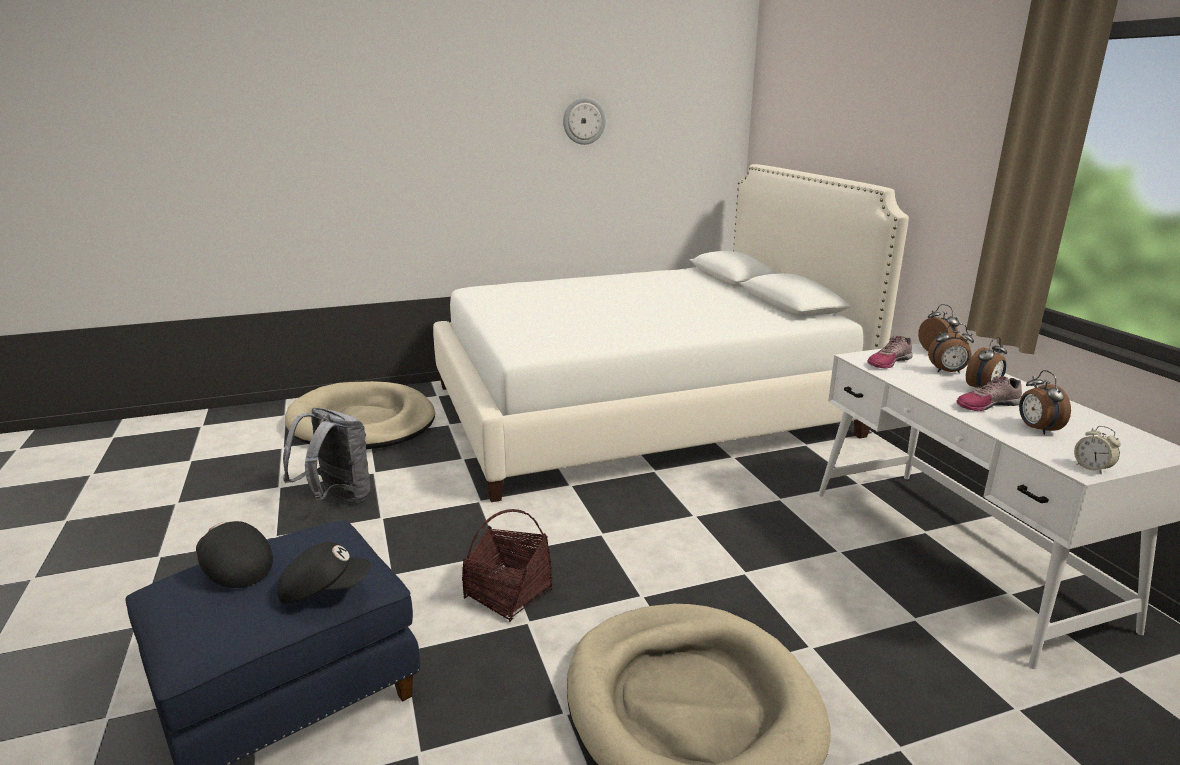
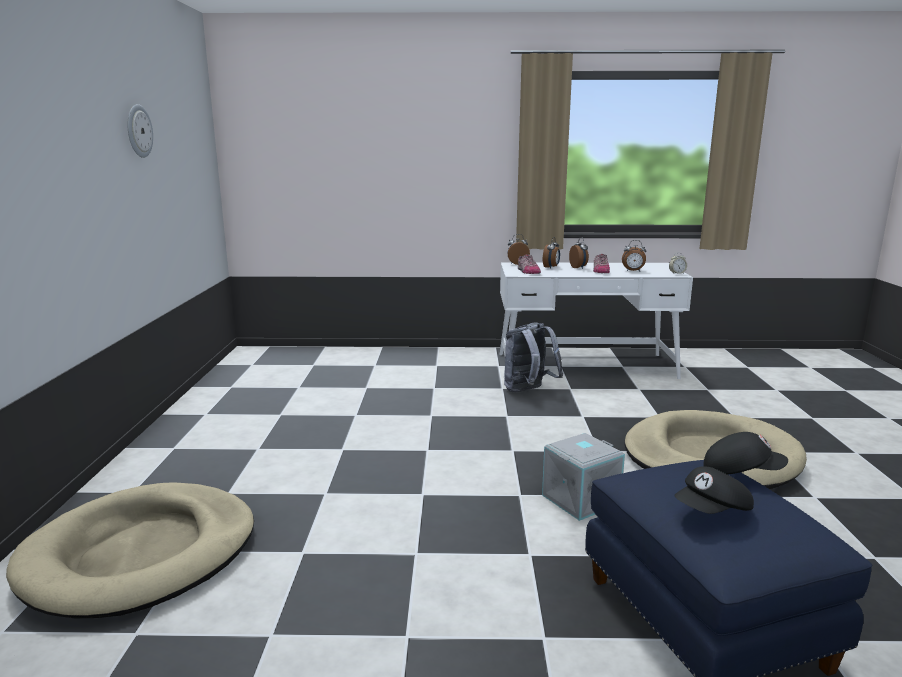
camera: 70 degrees left, 5 degrees down
black cap [278,542,371,603] -> black cap turned 90 degrees clockwise [703,432,788,475]
grey backpack [283,407,370,504] -> grey backpack moved to [504,322,563,392]
white bed [433,164,909,502] -> none
basket [462,509,553,622] -> grey storage box [542,433,625,521]

